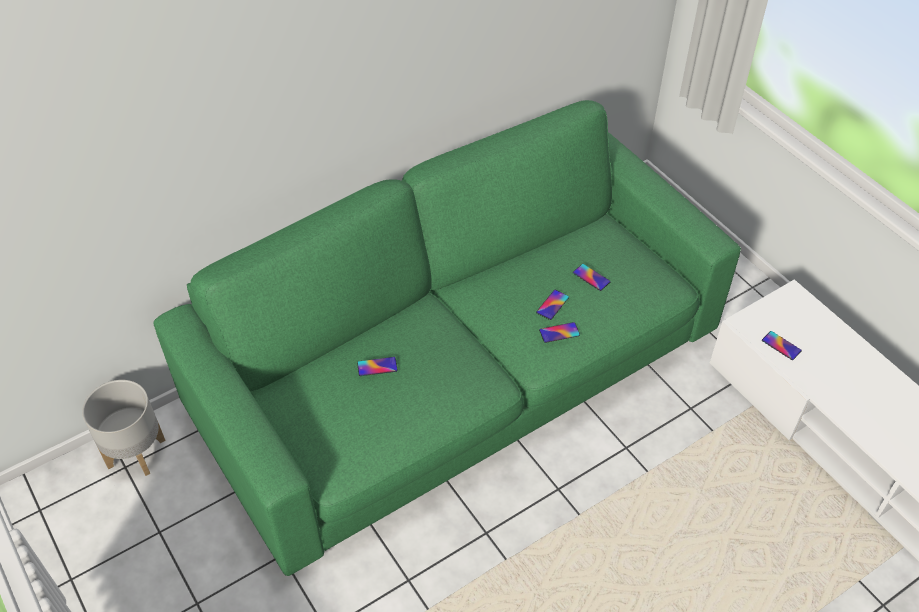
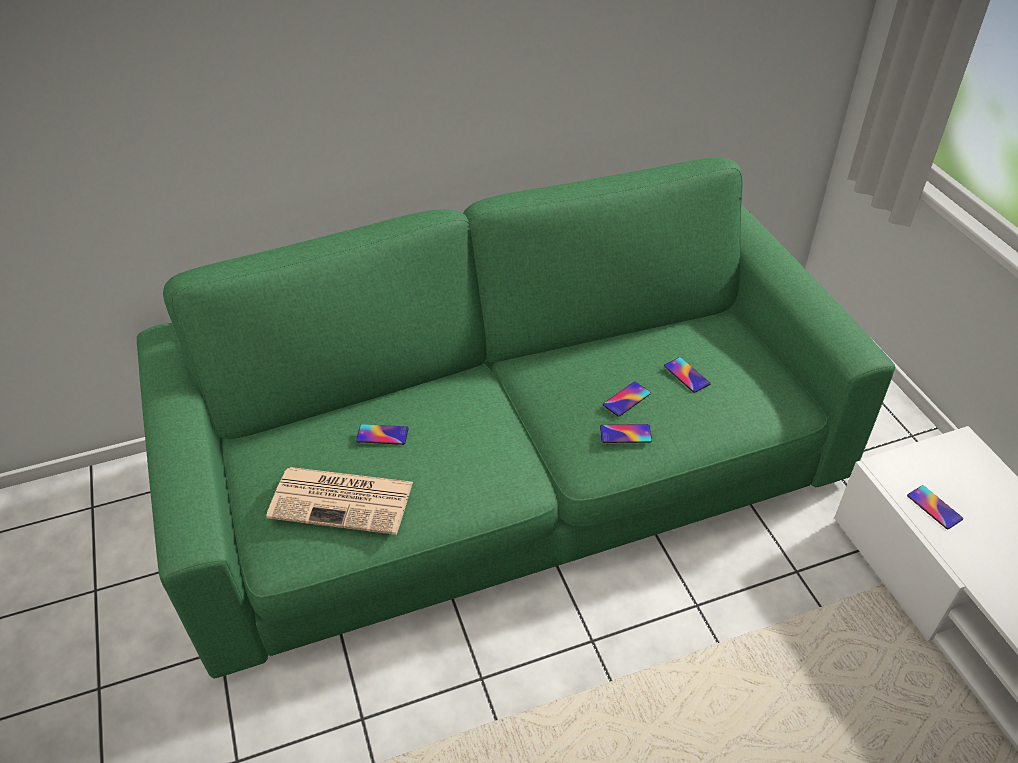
camera: 15 degrees right, 5 degrees down
grey planter [82,380,166,476] -> none
none -> newspaper [266,467,413,535]

